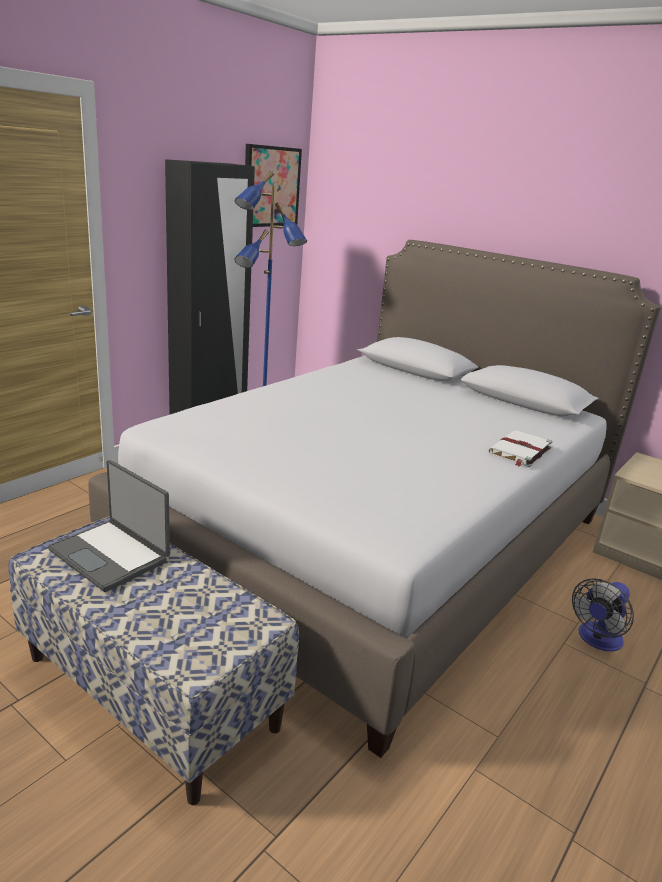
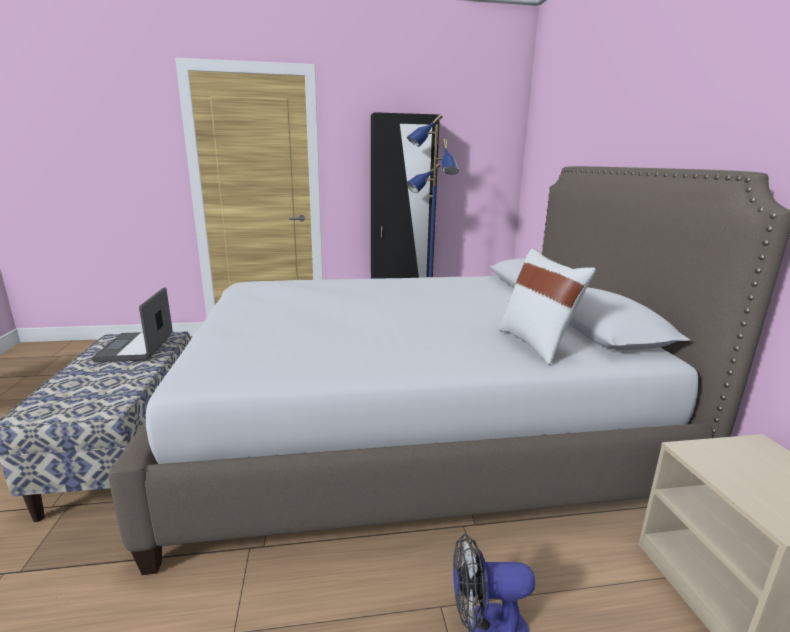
camera: 45 degrees right, 5 degrees down
picture [245,144,302,227] -> none
white book [488,430,552,467] -> none
none -> white pillow [498,248,596,365]

